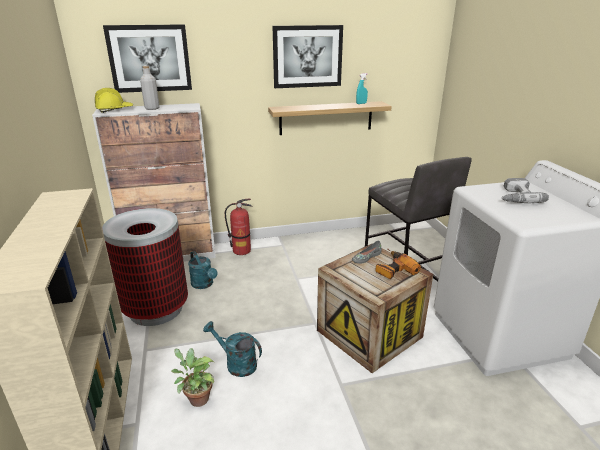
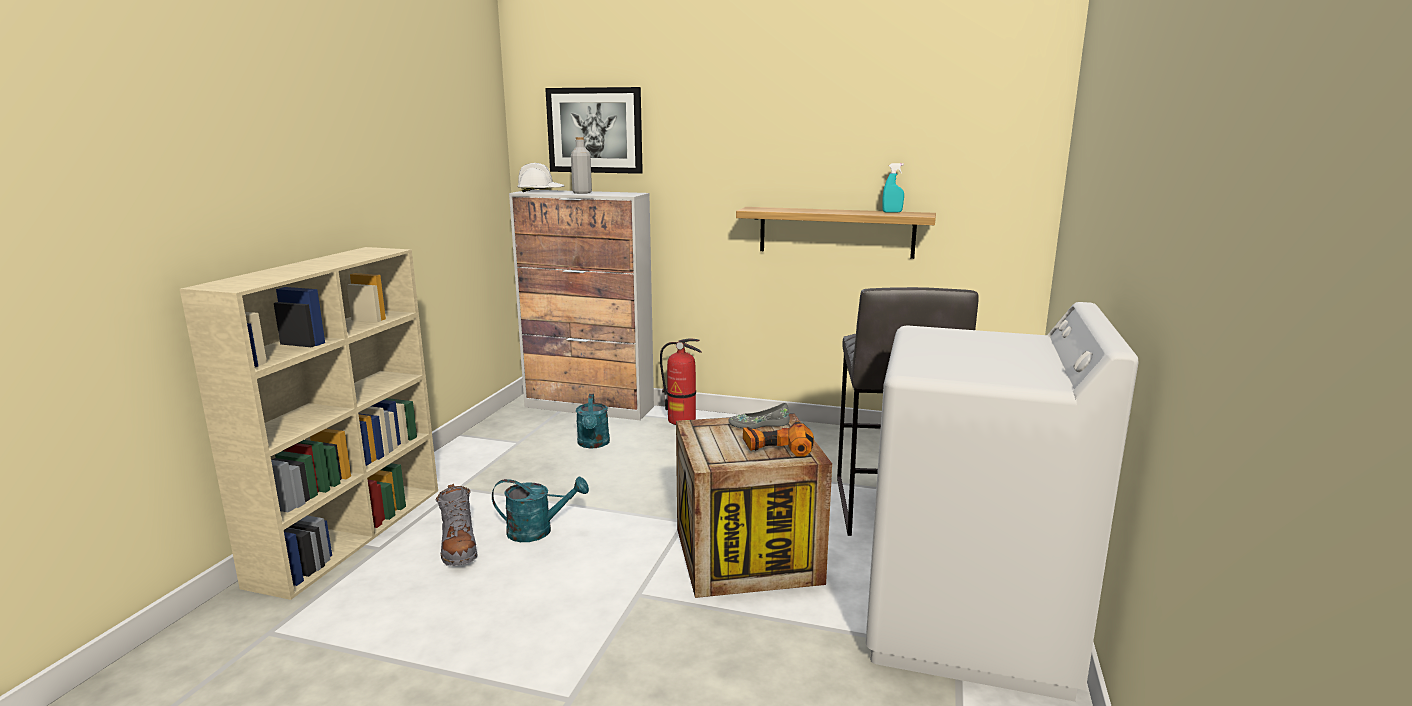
camera: 30 degrees right, 10 degrees down
yellow hard hat [95,88,133,113] -> white hard hat [517,163,565,192]
trash can [102,208,188,326] -> none
potted plant [171,348,214,407] -> grey boot [435,484,478,566]
turquoise watering can [203,321,262,377] -> turquoise watering can turned 120 degrees clockwise [492,477,589,542]
picture [272,25,343,88] -> none
power drill [502,178,549,203] -> none

